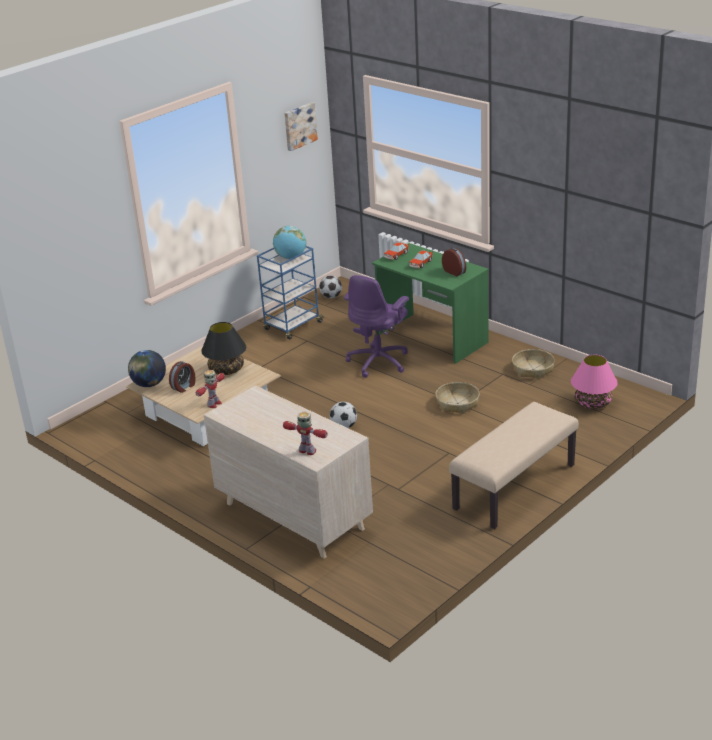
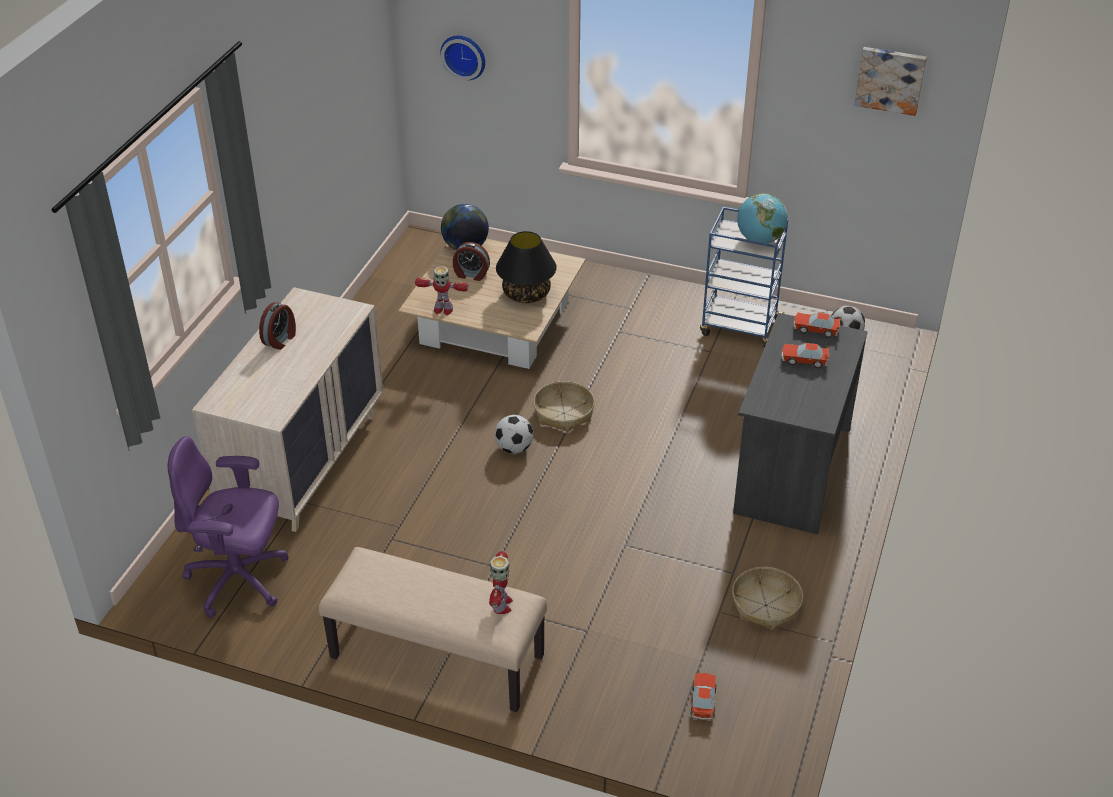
camera: 65 degrees right, 10 degrees up
toy robot [283,412,328,455] -> toy robot moved to [489,551,513,614]
purple office chair [344,275,409,378] -> purple office chair moved to [168,436,289,618]
green desk [372,243,489,364] -> grey desk [733,313,868,534]
basket [435,382,480,414] -> basket moved to [533,381,595,432]
alarm clock [442,247,466,276] -> alarm clock moved to [259,302,296,350]
pink table lamp [571,355,618,409] -> toy car [691,673,716,721]
none -> wall clock [440,35,485,80]

